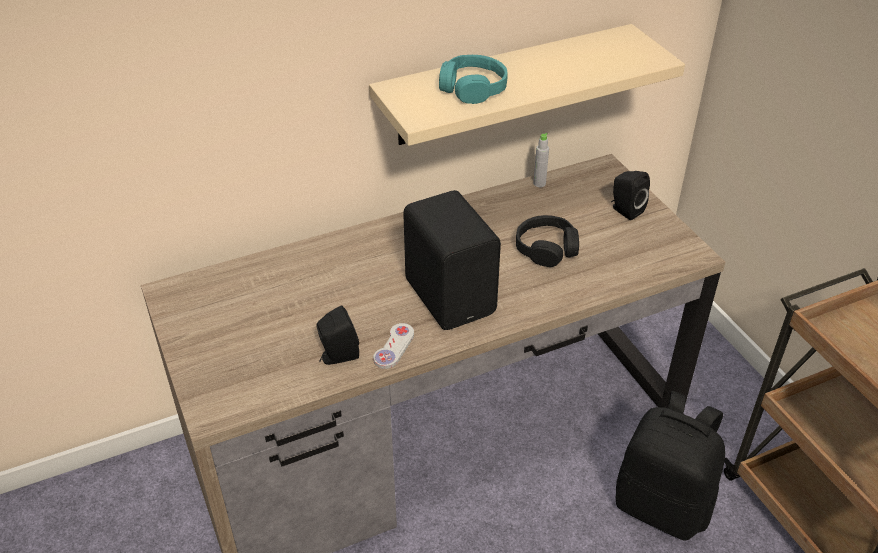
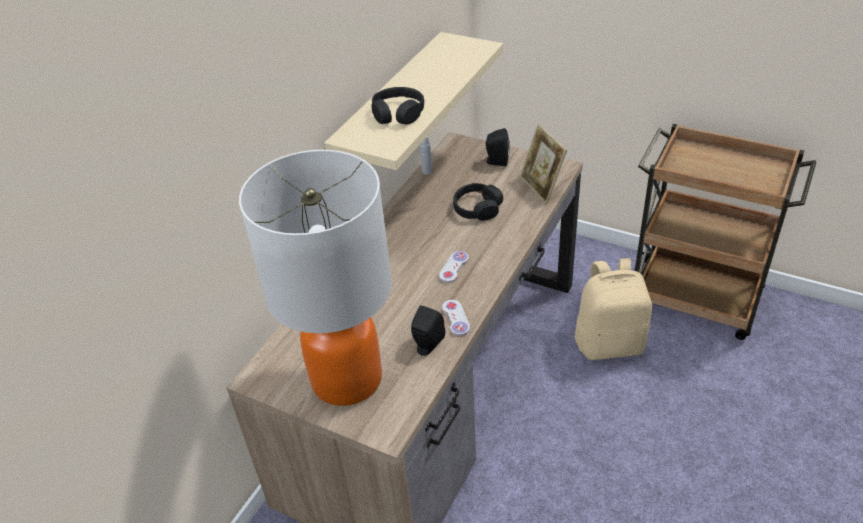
camera: 35 degrees left, 0 degrees up
black speaker [403,190,501,330] -> white game controller [439,251,469,283]
turquoise headphones [439,55,507,104] -> black headphones [371,87,424,125]
black backpack [616,391,725,541] -> beige backpack [575,258,652,360]
none -> table lamp [239,150,392,406]
none -> picture frame [520,124,567,204]

